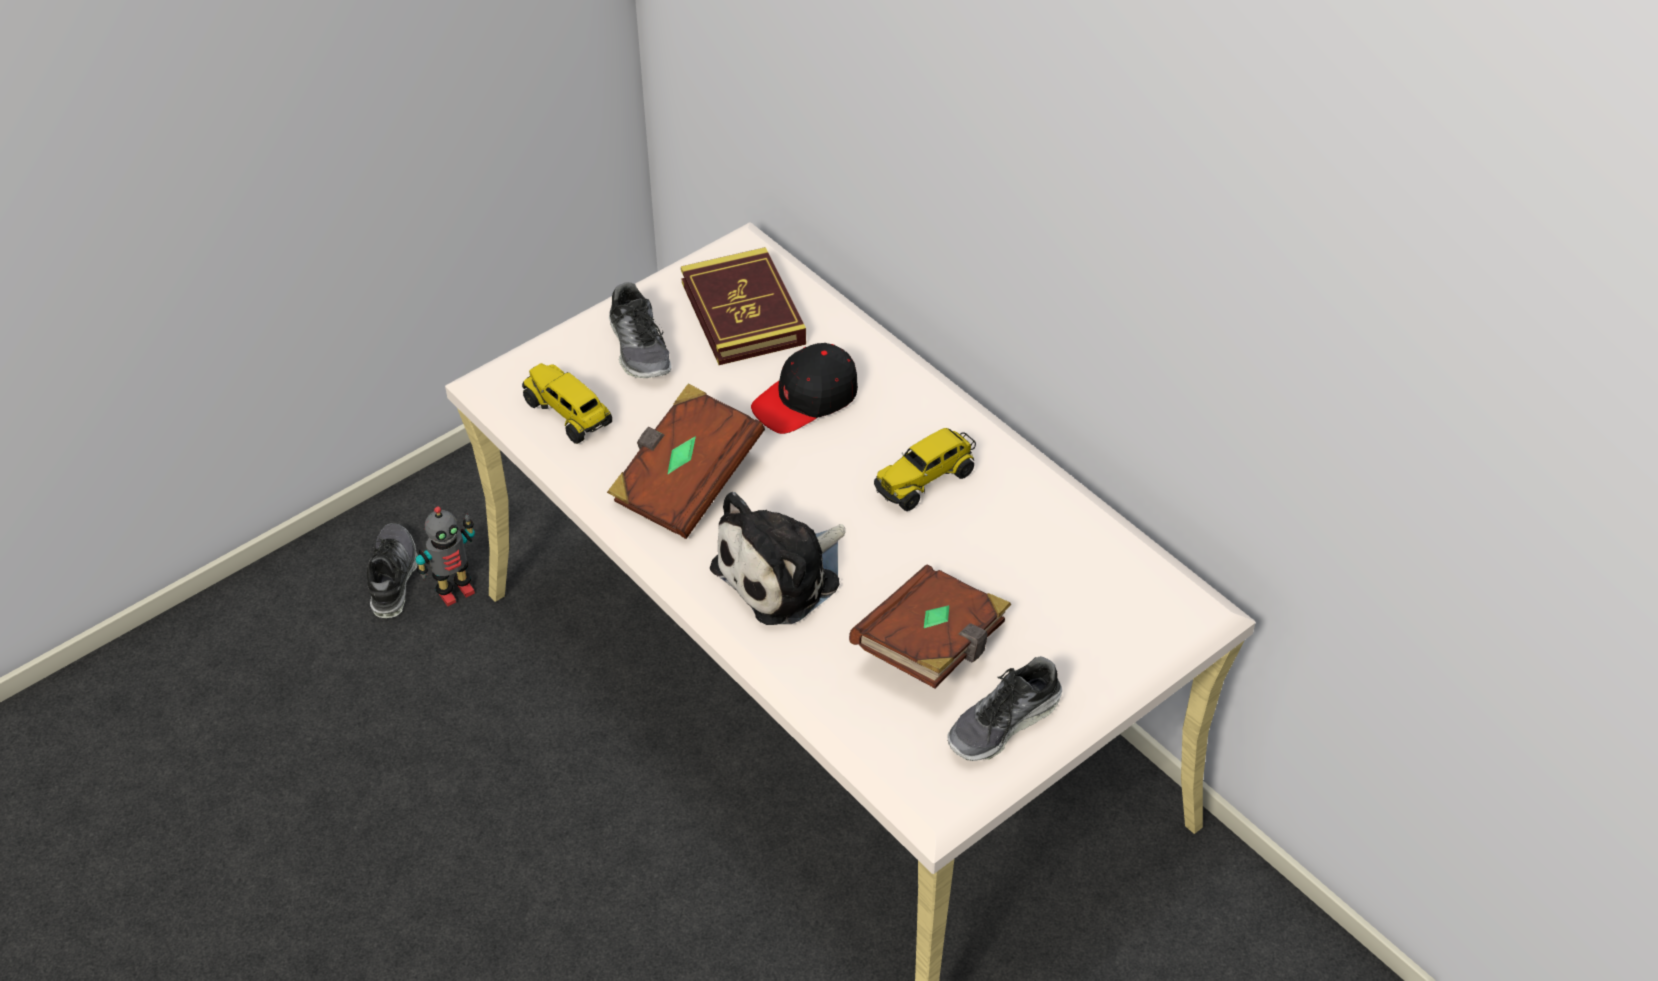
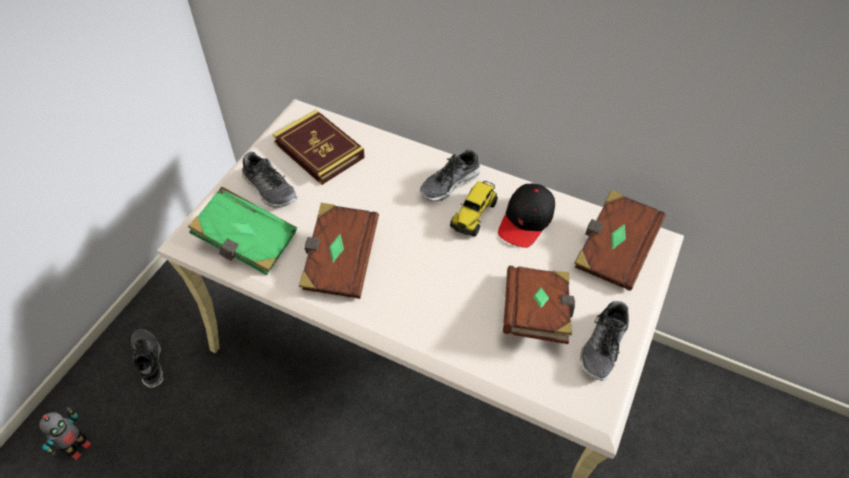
camera: 25 degrees left, 5 degrees up
toy robot [416,506,475,606] -> toy robot moved to [39,408,92,460]
toy truck [522,363,612,444] -> green book [188,186,297,275]
plush toy [710,492,846,625] -> none
black cap [751,343,858,434] -> black cap moved to [498,183,555,248]
none -> shoe [420,149,481,201]
none -> brown book [575,190,666,291]

